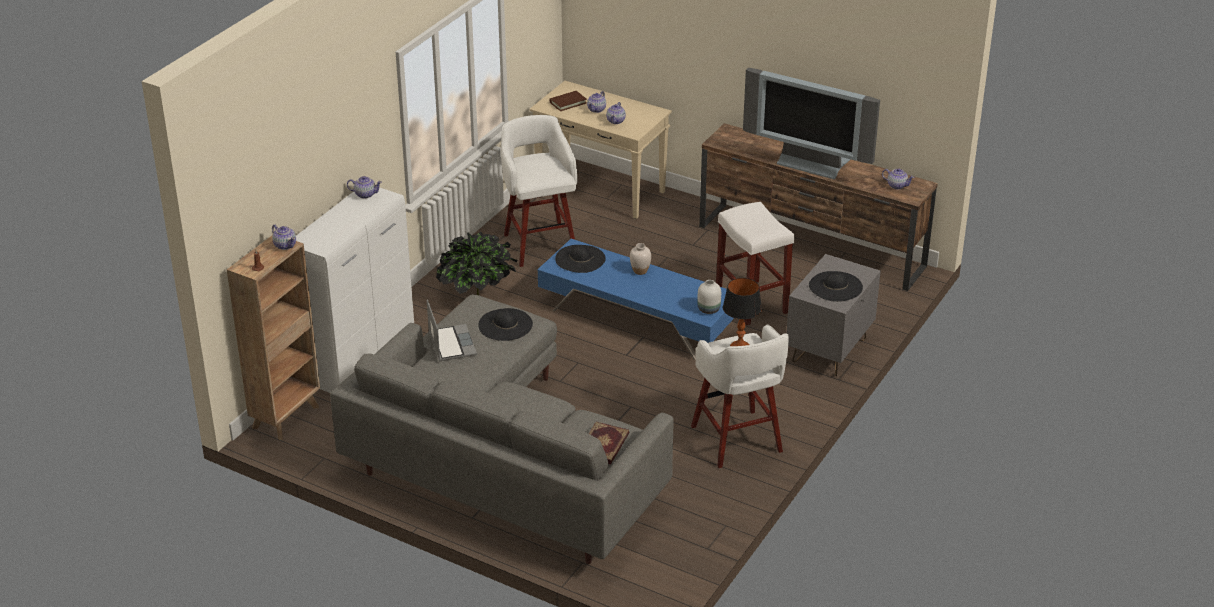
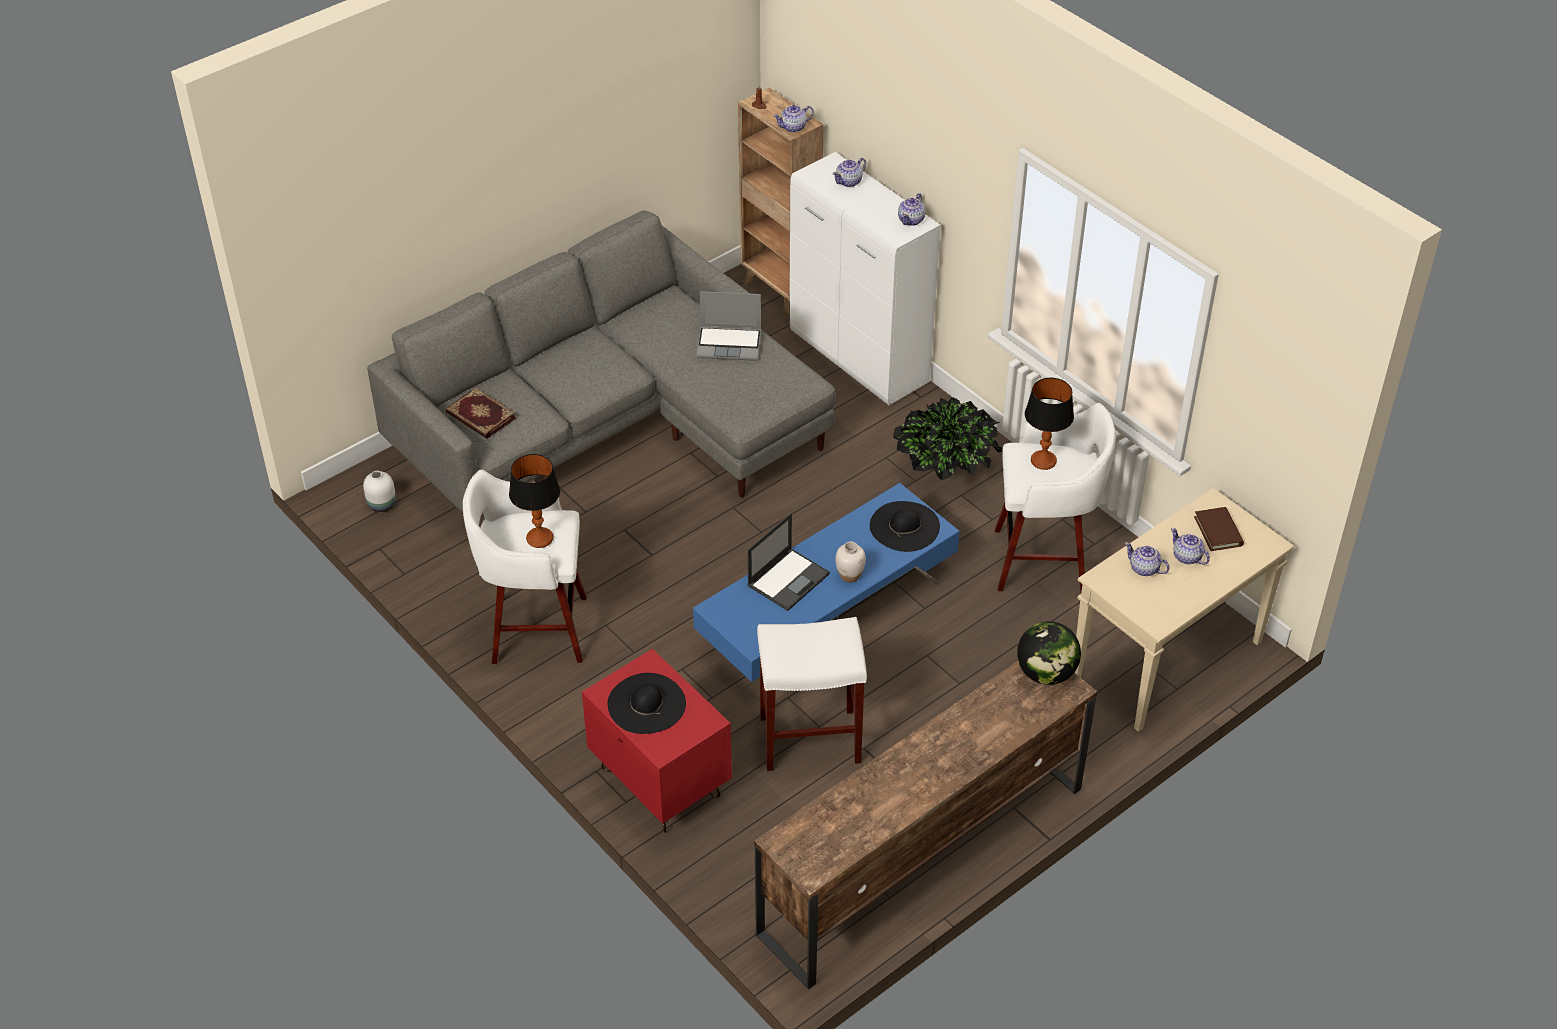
camera: 110 degrees right, 10 degrees up
black hat [478,308,533,341] -> none
white vase [697,280,721,314] -> white vase moved to [363,471,396,512]
television [743,68,880,180] -> none
grey nightstand [786,254,881,376] -> red nightstand [582,649,732,833]
teapot [882,168,914,189] -> teapot moved to [832,158,866,187]
none -> laptop [747,513,830,611]
none -> globe [1017,621,1081,685]
none -> table lamp [1025,378,1074,470]

